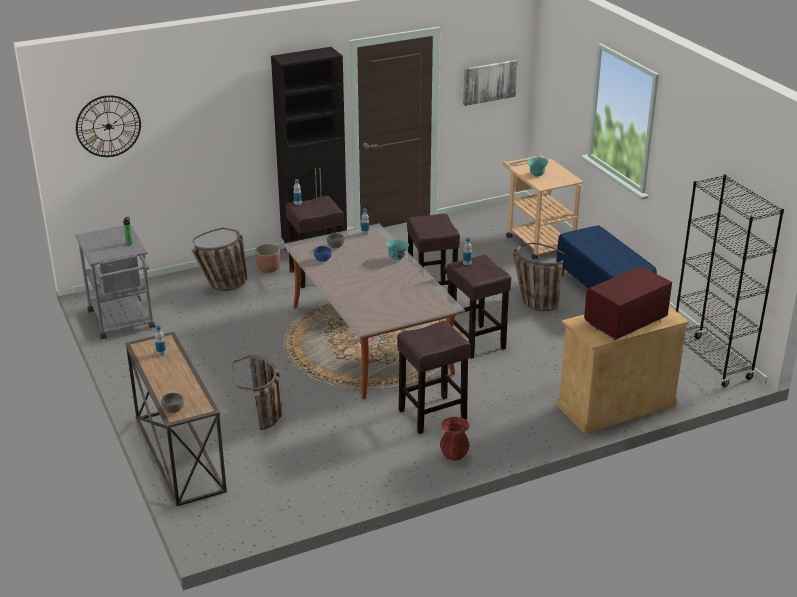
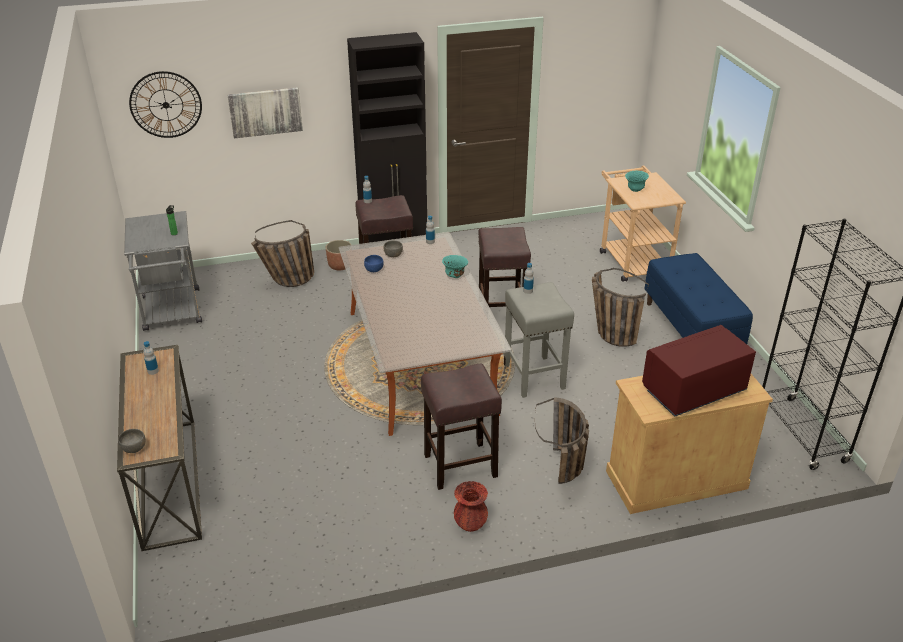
camera: 10 degrees right, 5 degrees up
basket [232,355,282,430] -> basket moved to [535,398,589,484]
brown stool [447,255,511,359] -> grey stool [504,282,574,398]
picture [463,60,518,106] -> picture moved to [227,87,303,139]

